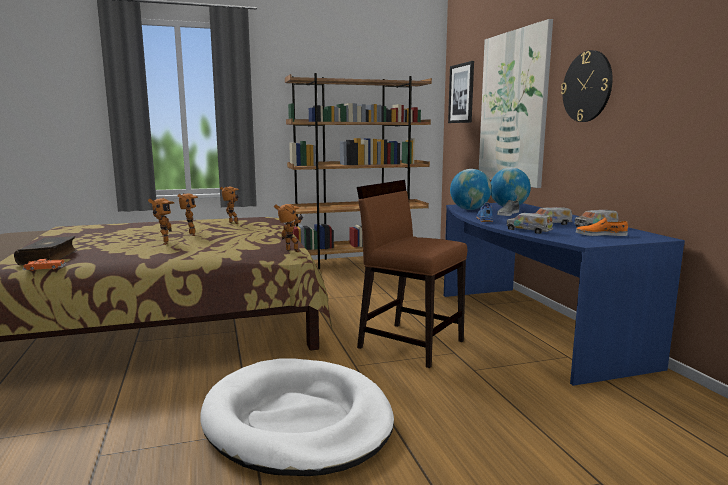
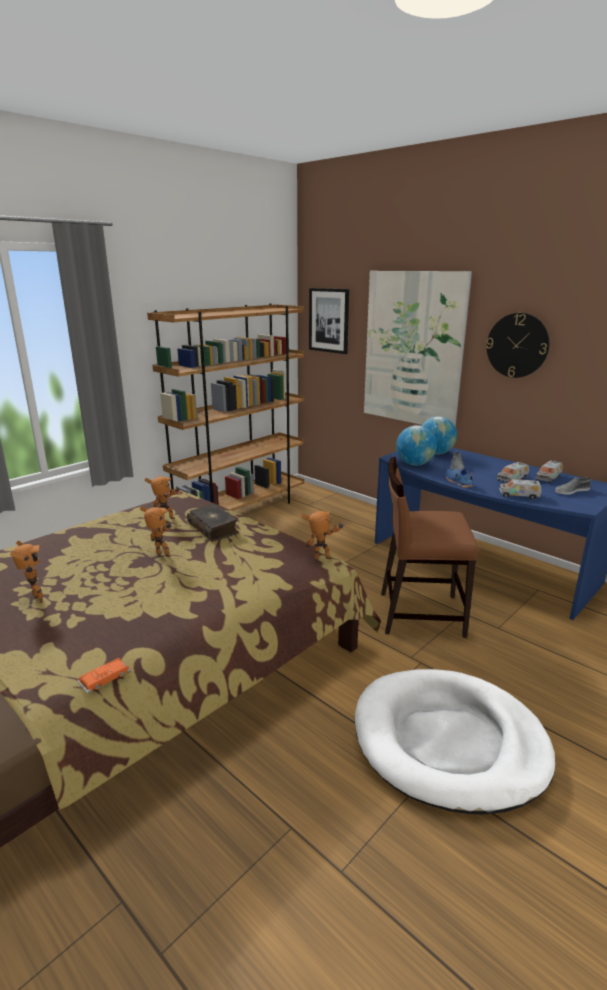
camera: 30 degrees left, 10 degrees up
book [14,236,77,265] -> book moved to [187,504,239,542]
toy robot [148,198,174,245] -> toy robot moved to [10,541,43,603]
orange shoe [576,218,628,236] -> grey shoe [555,477,591,495]

